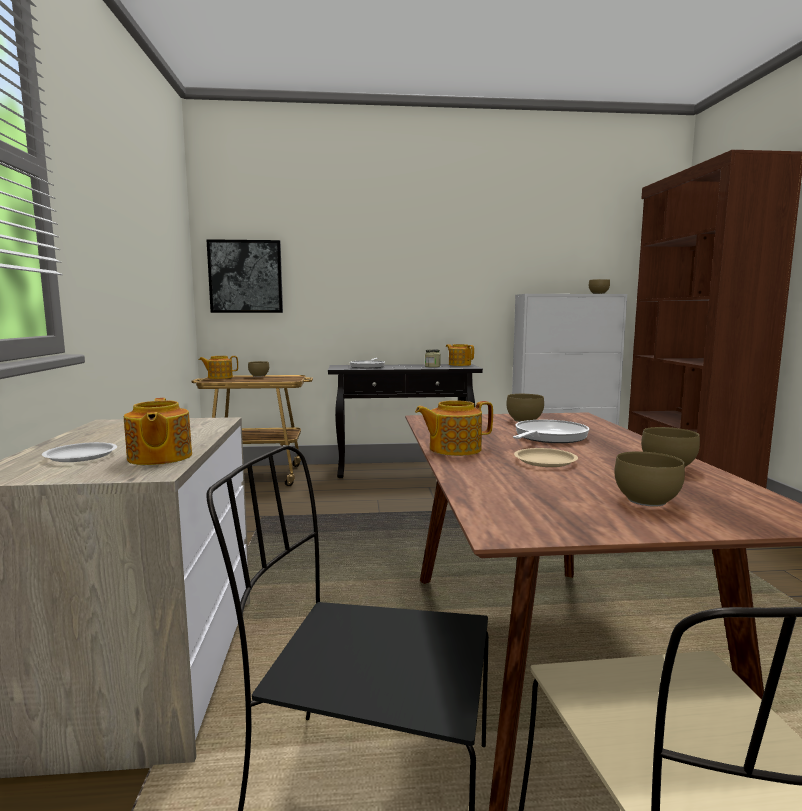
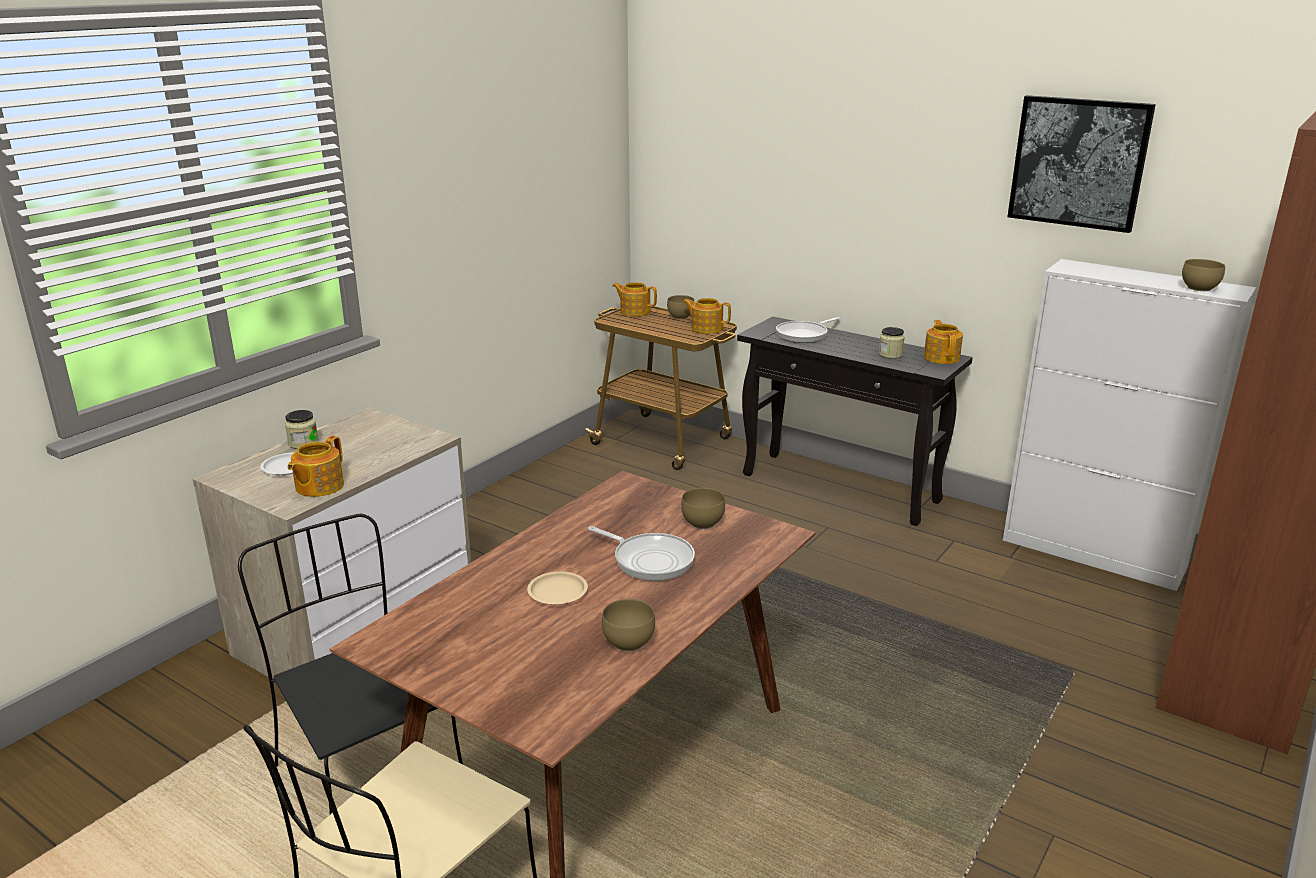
camera: 40 degrees right, 15 degrees up
picture [206,239,283,313] -> picture moved to [1007,95,1156,233]
teapot [415,400,493,456] -> teapot moved to [683,298,731,334]
frying pan [513,420,590,443] -> frying pan turned 45 degrees clockwise [588,526,695,581]
brown bowl [614,452,685,507] -> none
none -> jar [285,410,319,449]

